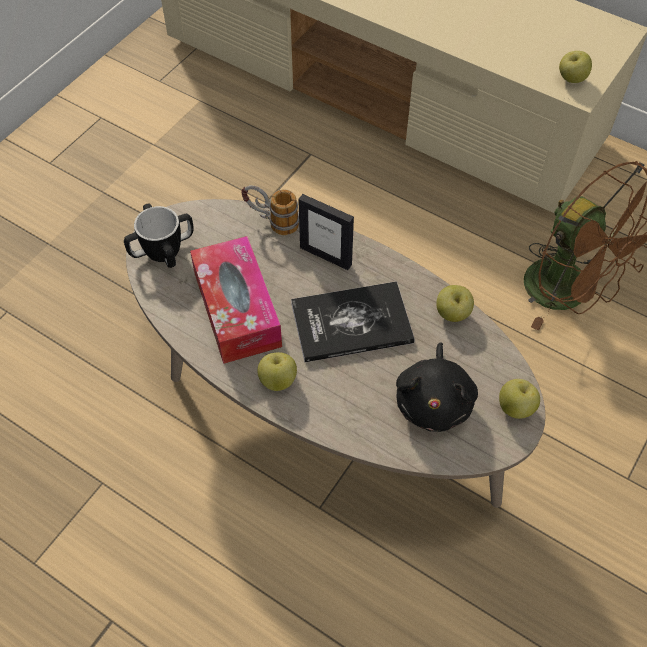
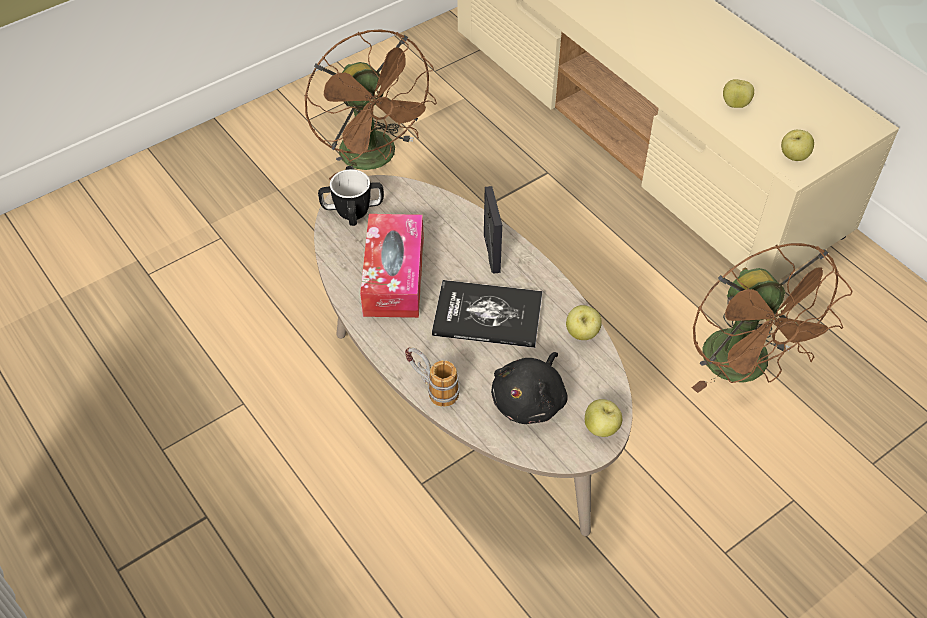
camera: 20 degrees right, 5 degrees down
mug [241,185,299,235] -> mug moved to [405,347,460,407]
apple [257,352,297,391] -> apple moved to [723,79,754,108]
picture frame [298,194,354,270] -> picture frame turned 150 degrees counterclockwise [484,186,502,274]
none -> brown fan [305,29,437,180]

